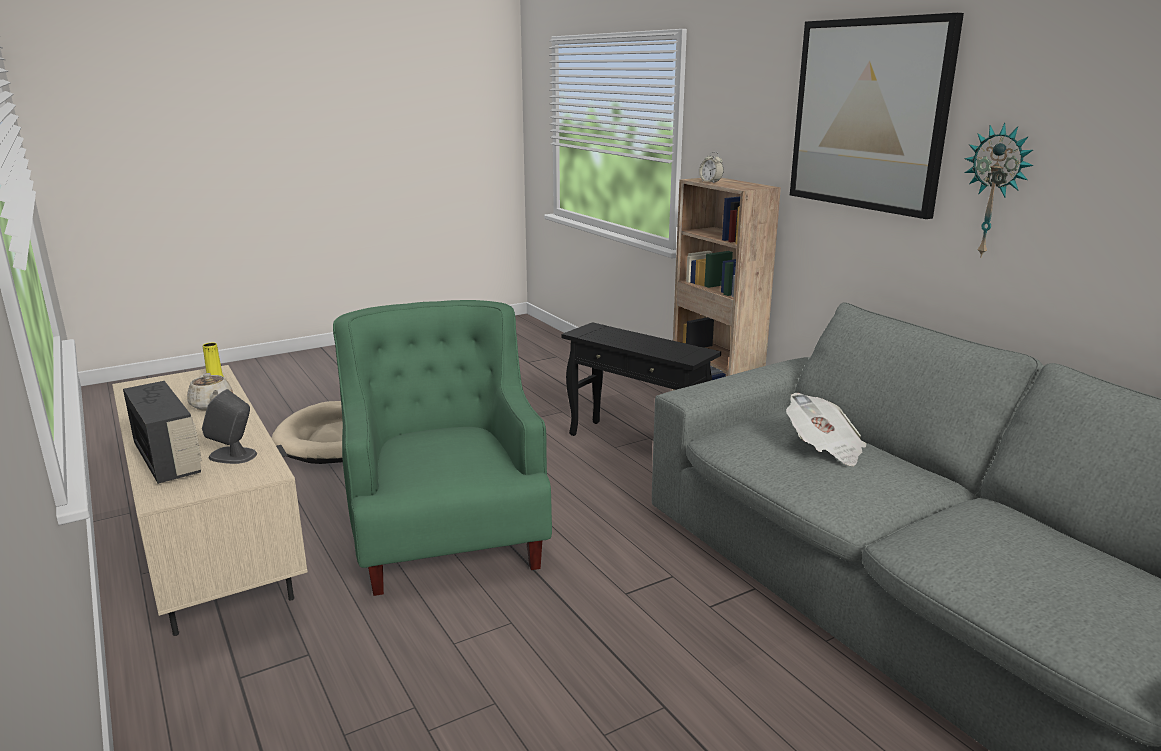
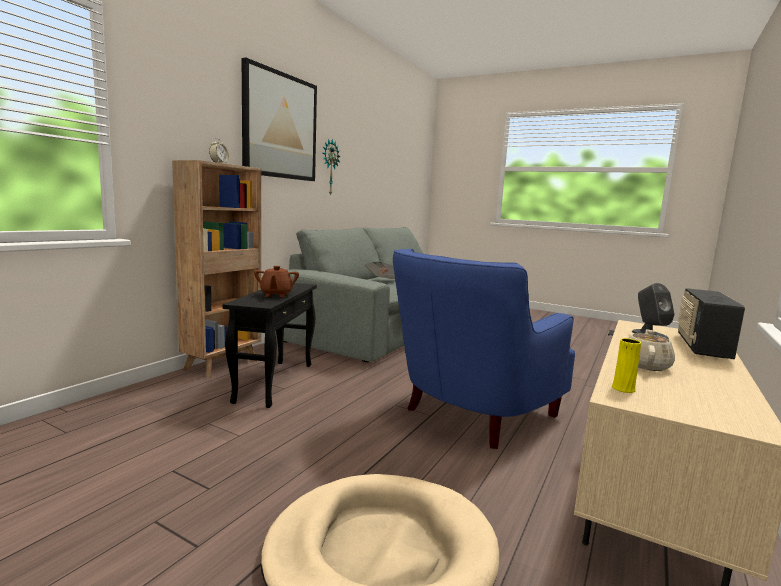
camera: 120 degrees left, 10 degrees down
green armchair [333,300,552,596] -> blue armchair [393,249,575,449]
none -> brown teapot [254,266,299,297]

